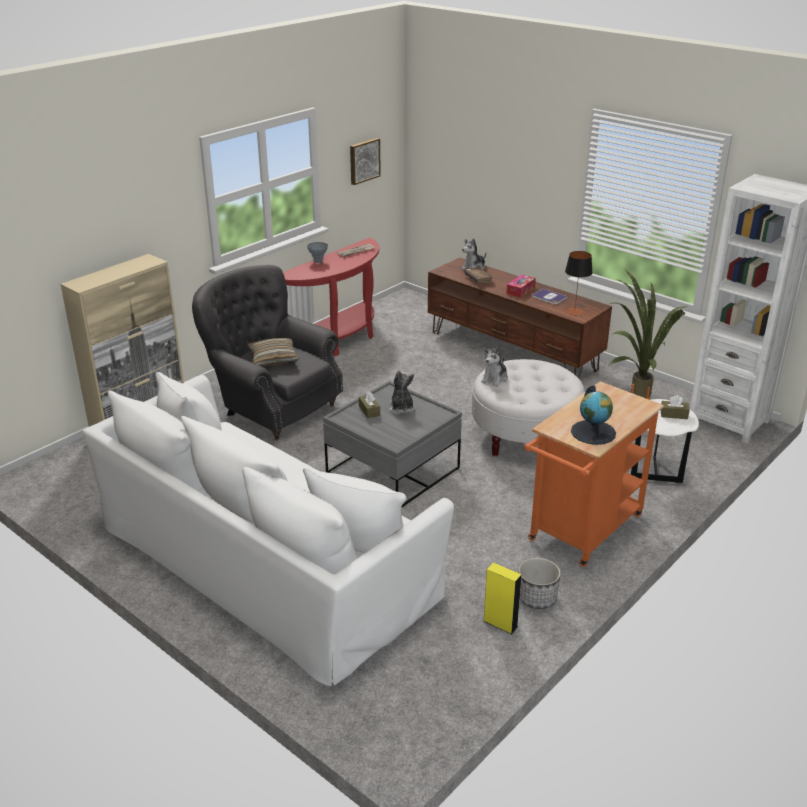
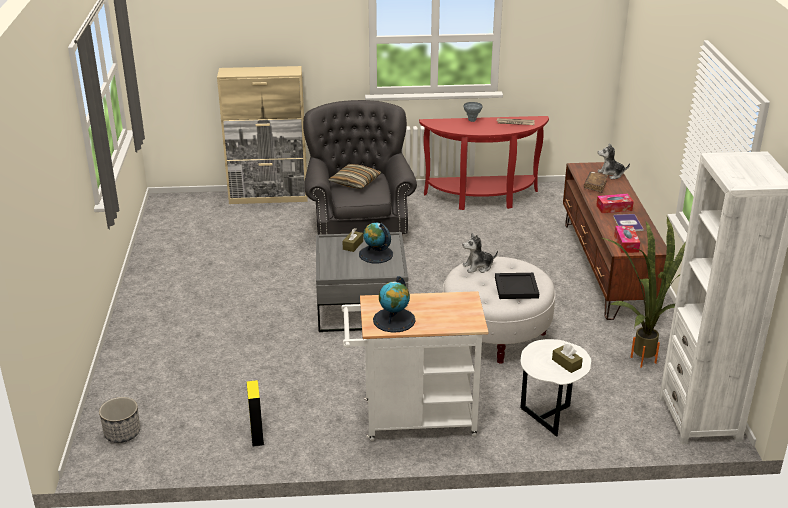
camera: 45 degrees right, 0 degrees up
white sofa [83,372,454,686] -> none
picture [350,138,381,185] -> none
plush toy [389,370,415,414] -> globe [359,223,393,263]
planter [519,558,561,609] -> planter moved to [99,397,140,443]
orange cart [524,381,664,567] -> white cart [341,291,488,441]
table lamp [565,251,593,316] -> tissue box [614,226,640,253]
none -> black tray [495,273,539,299]

